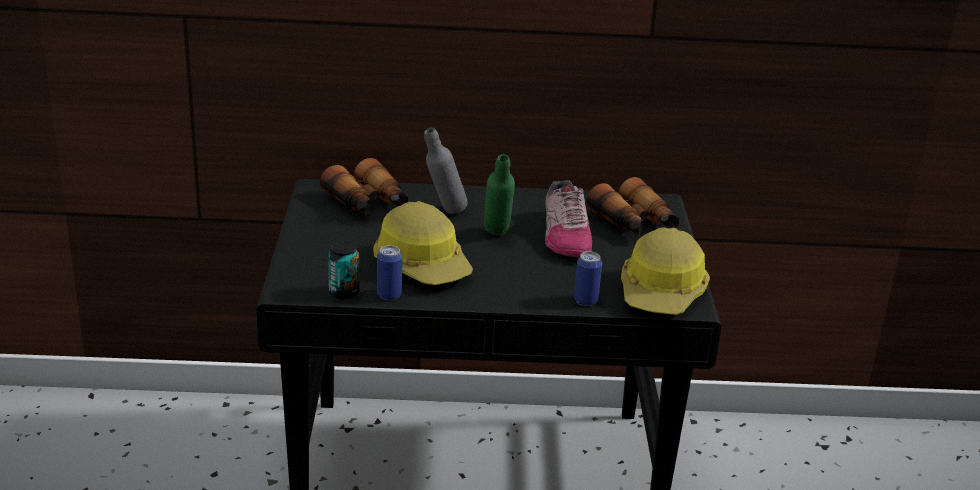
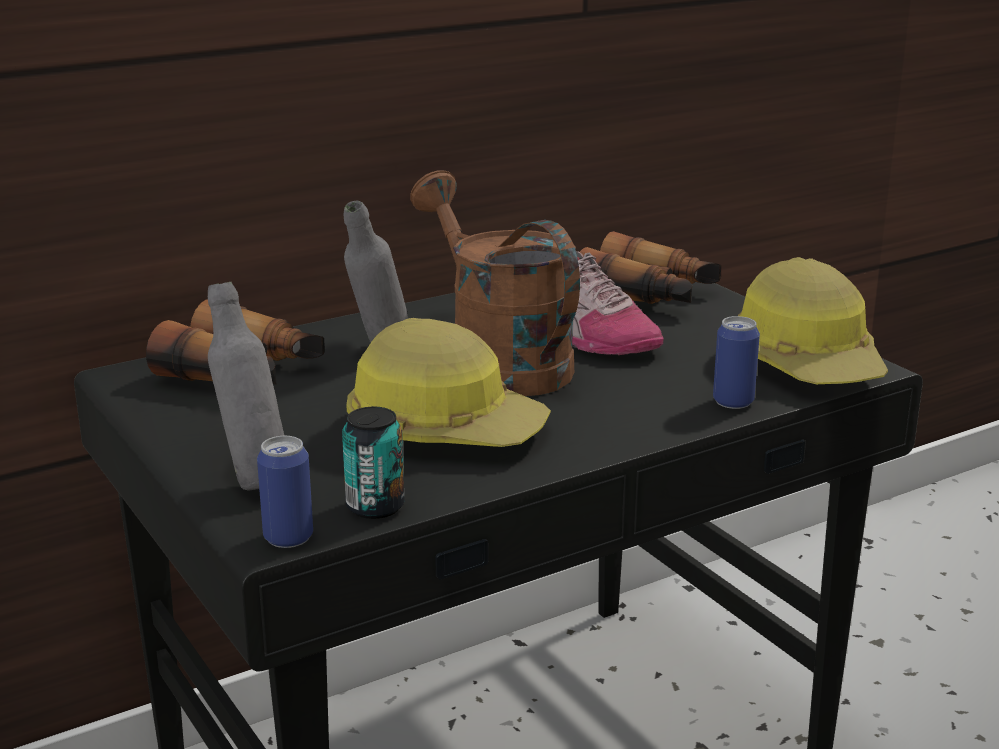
camera: 30 degrees left, 5 degrees down
can [377,245,402,300] -> can moved to [257,436,313,548]
green bottle [484,154,515,236] -> brown watering can [411,170,580,396]
none -> grey bottle [208,282,284,491]

